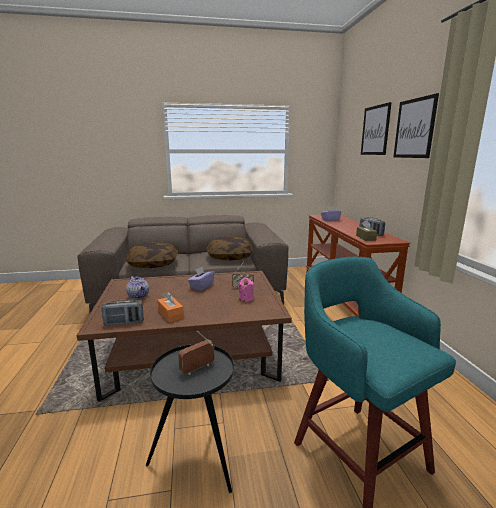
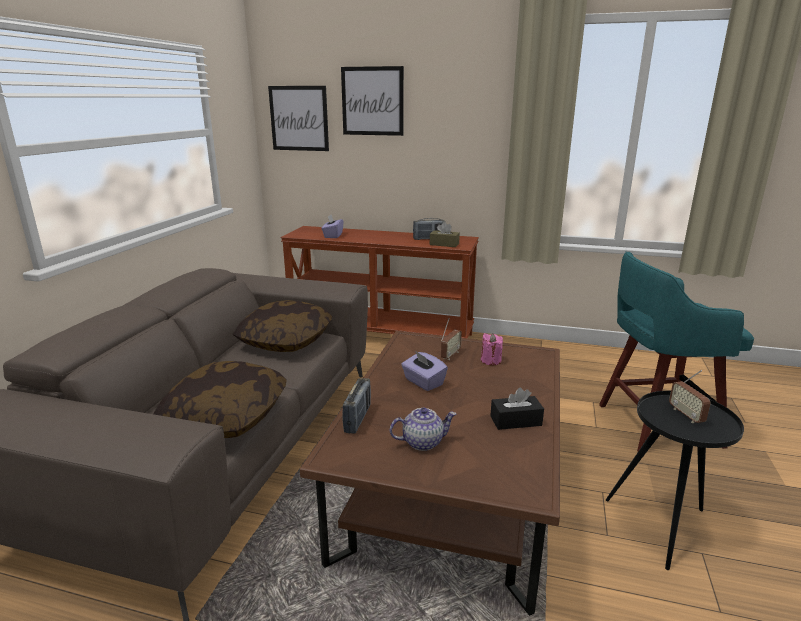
camera: 65 degrees left, 5 degrees up
radio [102,299,144,326] -> radio moved to [342,378,371,434]
orange tissue box [158,291,184,322] -> black tissue box [490,388,544,430]
picture [393,93,439,158] -> picture moved to [268,86,329,151]

